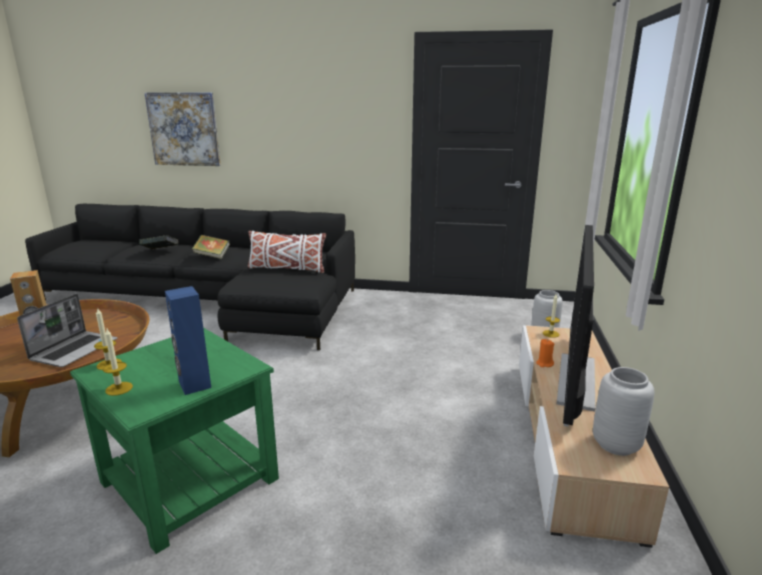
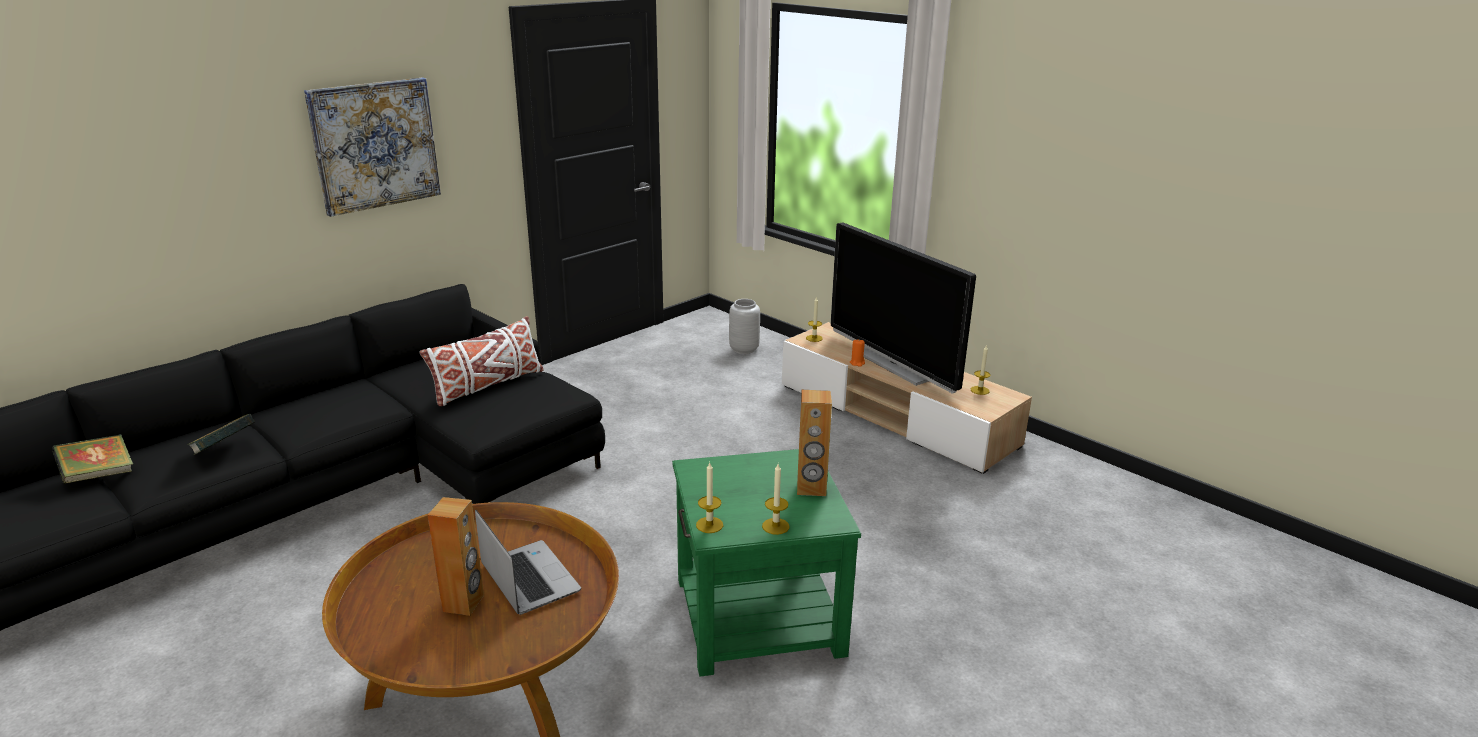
camera: 55 degrees left, 5 degrees up
picture [145,92,221,166] -> picture moved to [304,77,441,217]
blue speaker [165,286,211,395] -> brown speaker [797,390,832,496]
book [192,235,230,259] -> book moved to [52,434,133,484]
grey vase [593,367,655,456] -> candle [971,346,990,395]

